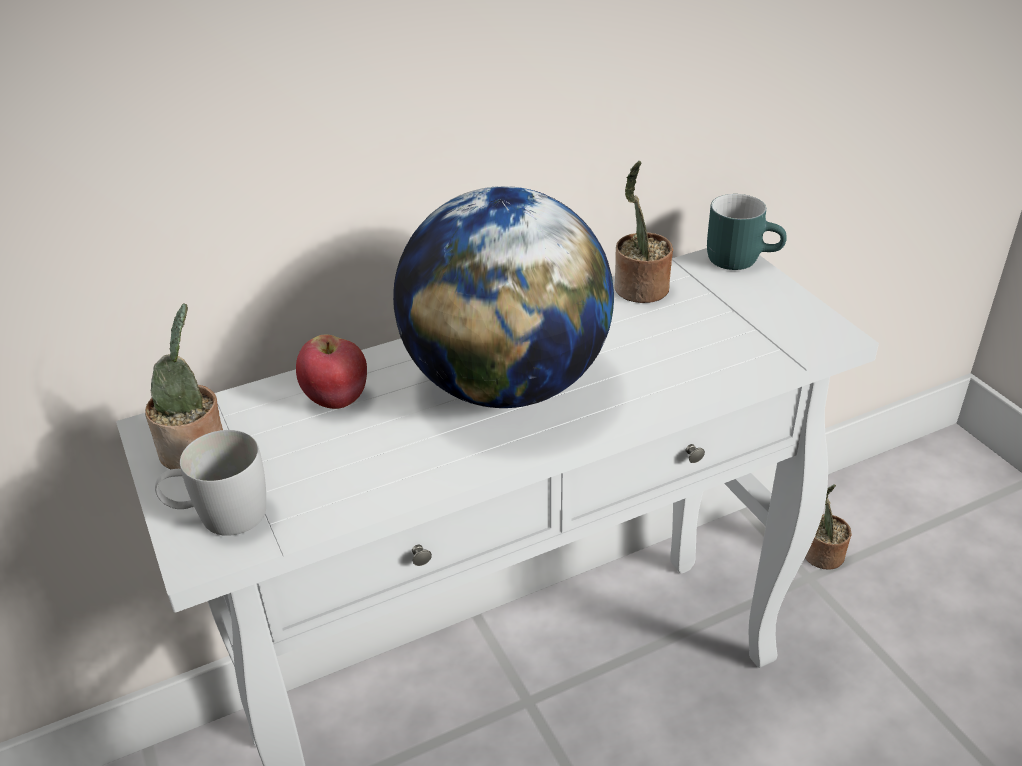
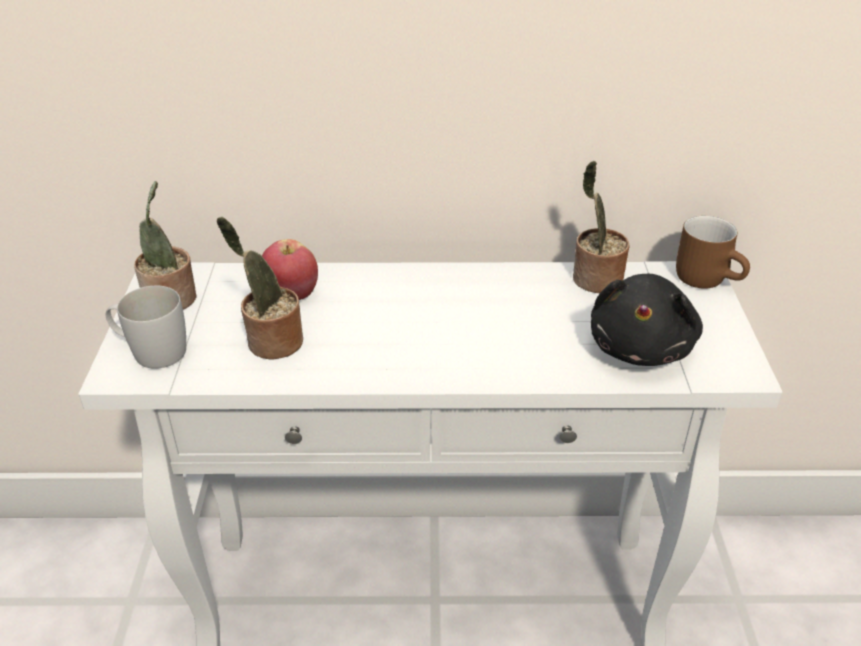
camera: 25 degrees right, 0 degrees up
globe [393,186,614,408] -> none
turquoise mug [707,194,787,270] -> brown mug [676,216,750,289]
potted plant [805,484,852,570] -> potted plant moved to [217,217,303,360]
none -> black plush toy [591,274,703,366]

